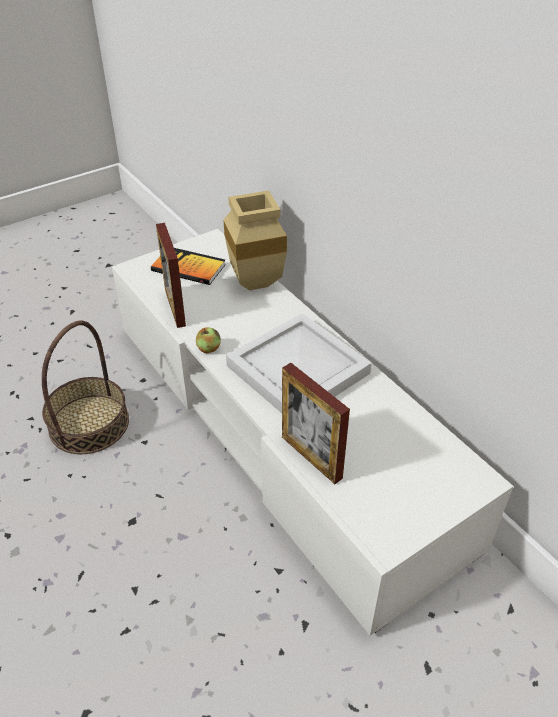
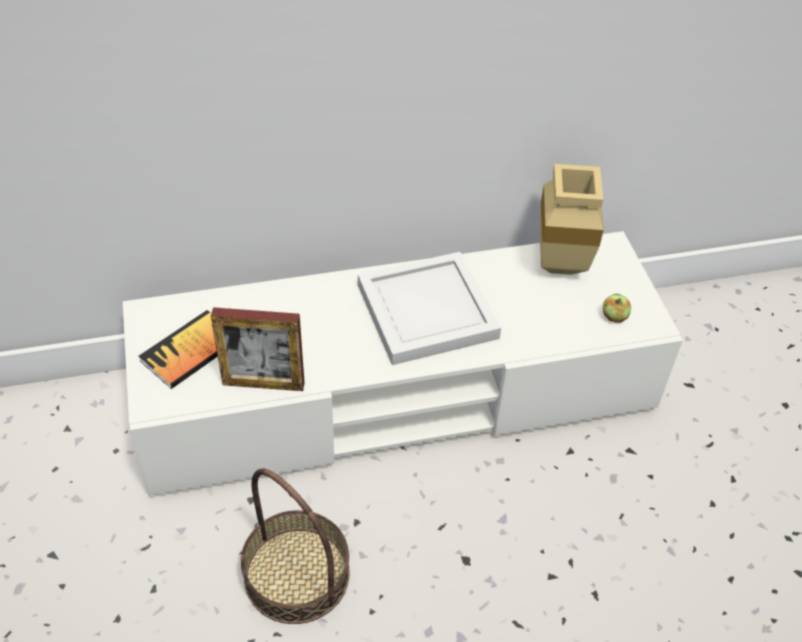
camera: 70 degrees left, 5 degrees up
apple [196,327,221,353] -> apple moved to [603,294,631,323]
beige vase [223,190,287,291] -> beige vase moved to [540,164,604,275]
picture frame [282,363,350,484] -> none

